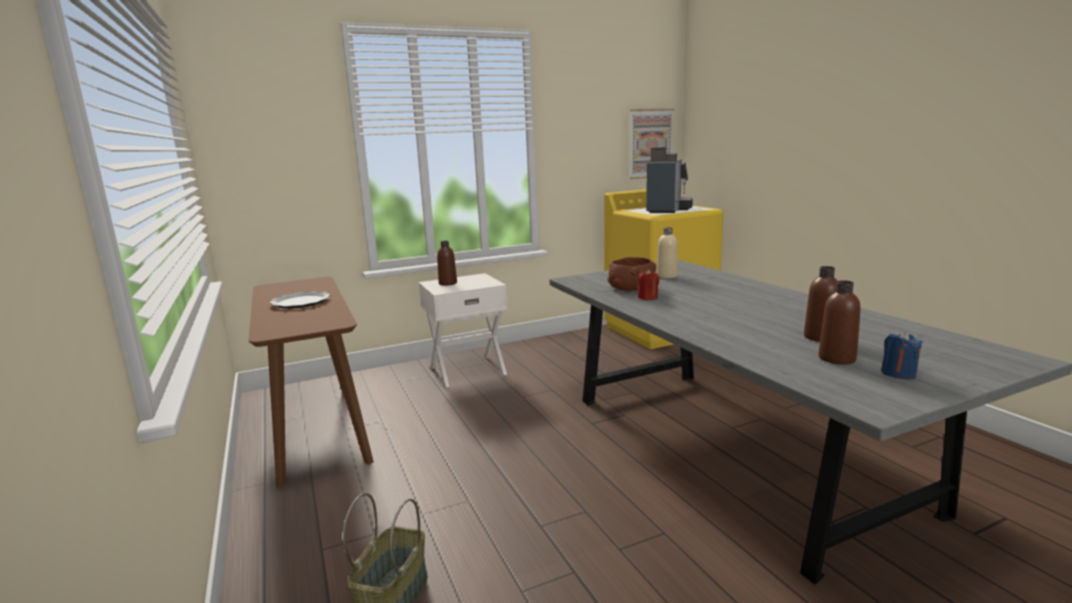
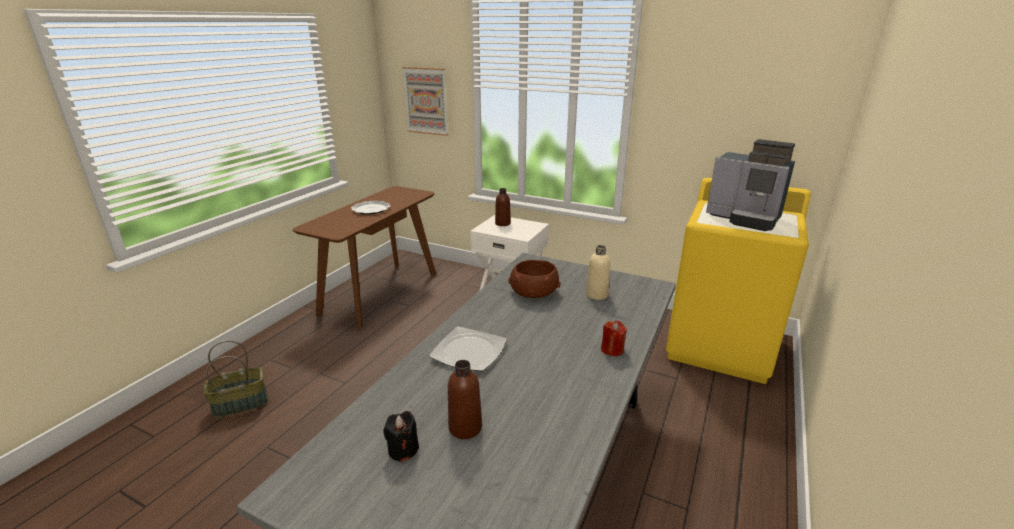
camera: 50 degrees right, 10 degrees up
picture [630,109,674,179] -> picture moved to [402,67,448,136]
red candle [637,269,660,300] -> red candle moved to [601,320,627,356]
coffee machine [646,147,693,213] -> coffee machine turned 60 degrees clockwise [706,139,795,231]
brown bottle [818,280,861,364] -> black candle [383,411,419,462]
blue candle [881,332,923,379] -> none
none -> plate [429,327,507,371]

